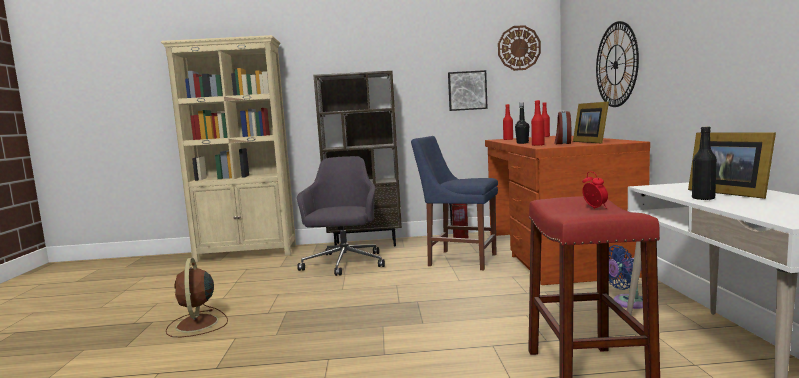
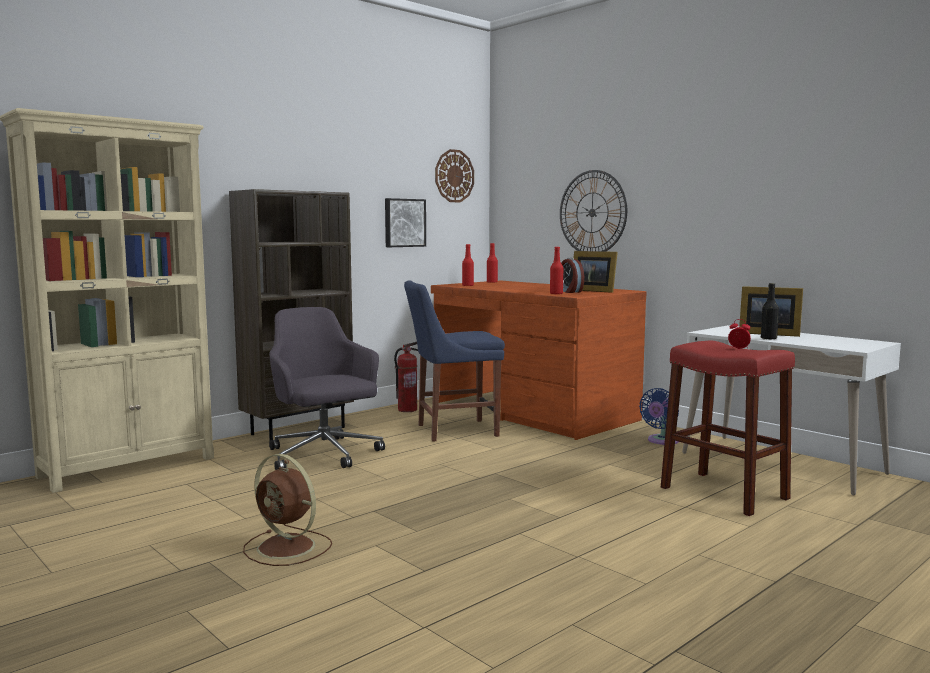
camera: 40 degrees left, 0 degrees up
black bottle [515,103,529,144] -> none

